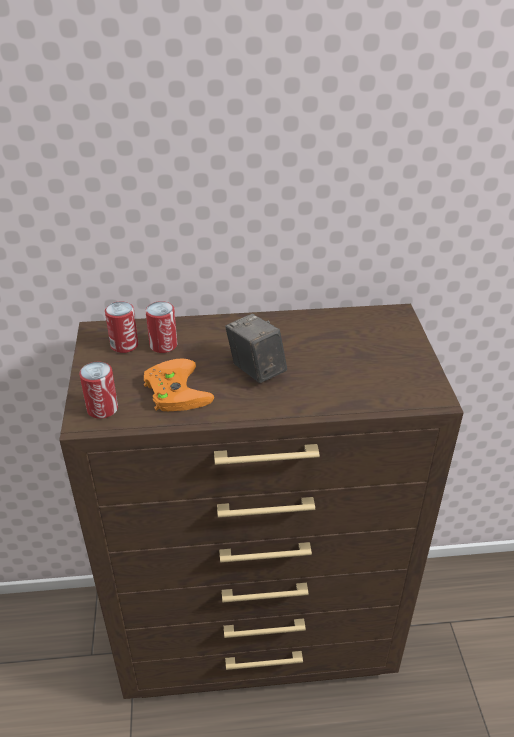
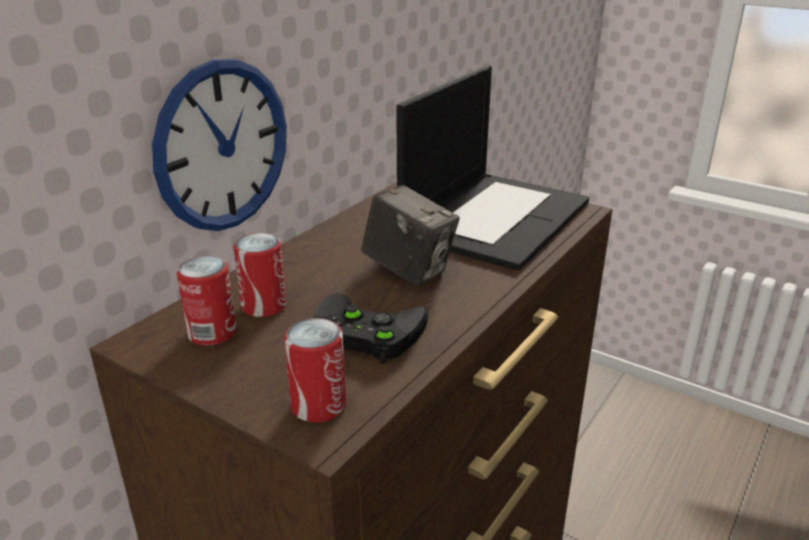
camera: 50 degrees left, 10 degrees down
orange game controller [144,359,214,411] -> black game controller [314,293,428,364]
camera [225,314,287,383] -> camera turned 150 degrees counterclockwise [361,185,460,286]
none -> wall clock [152,59,287,231]
none -> laptop [396,65,589,271]

